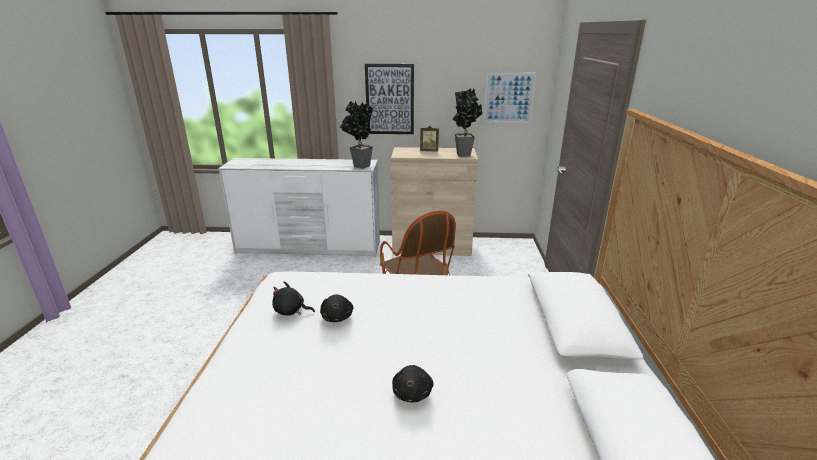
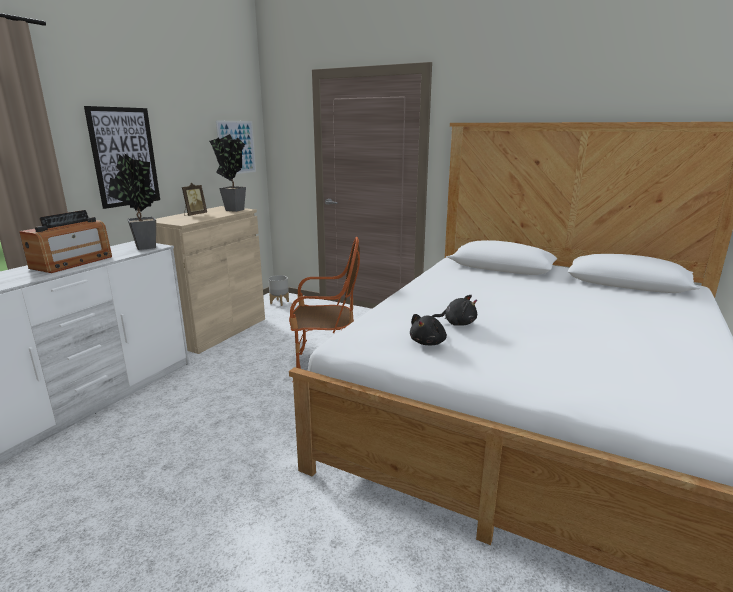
camera: 65 degrees left, 5 degrees down
black plush toy [392,365,433,403] -> none
none -> radio [19,210,112,273]
none -> grey planter [268,275,289,306]

